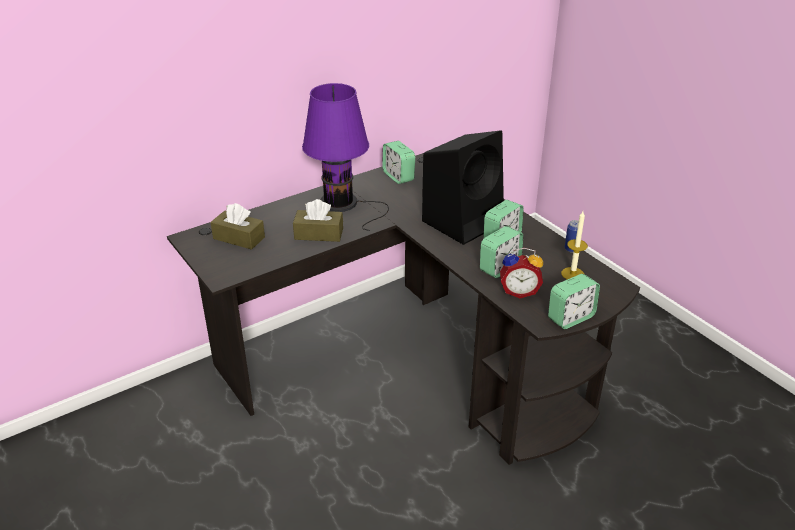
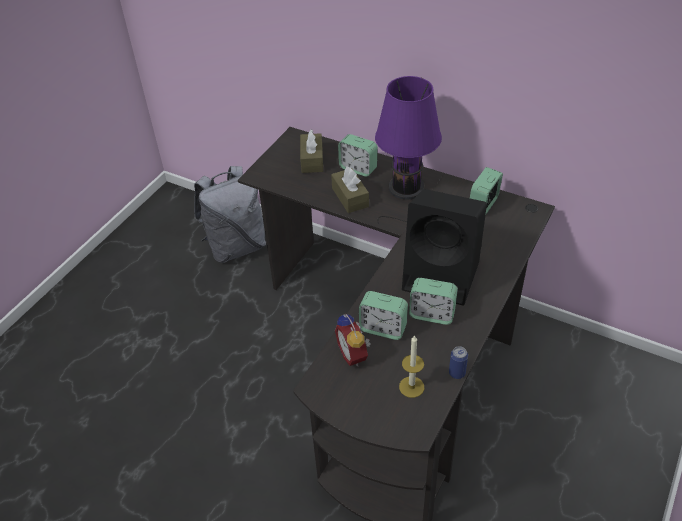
camera: 65 degrees right, 10 degrees up
alarm clock [548,274,600,329] -> alarm clock moved to [338,134,378,177]
none -> grey backpack [194,166,266,263]

